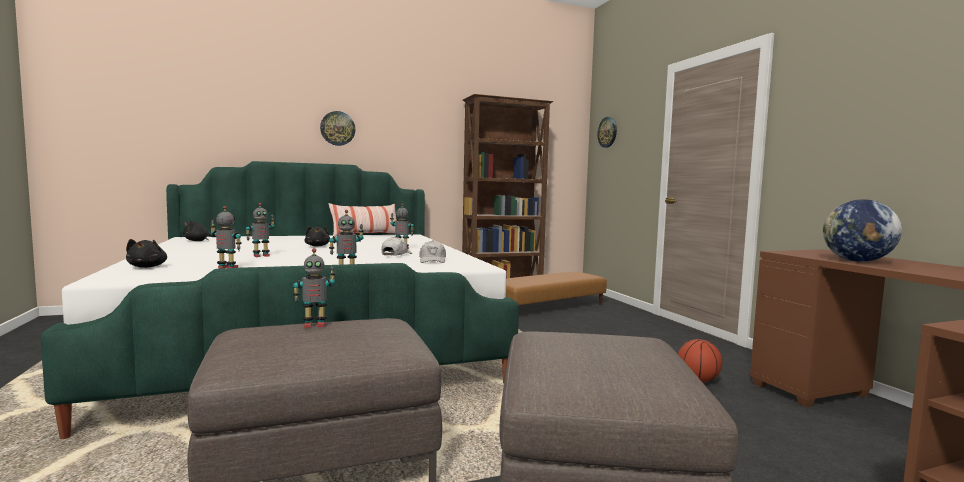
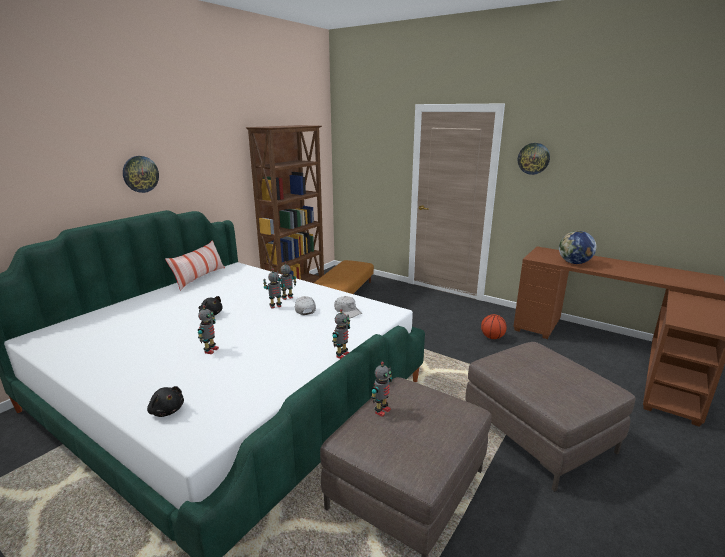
camera: 35 degrees left, 15 degrees up
black plush toy [183,220,213,241] -> none
toy robot [210,206,242,269] -> toy robot moved to [263,269,285,309]
wall clock [598,117,617,148] -> wall clock moved to [518,143,550,175]

